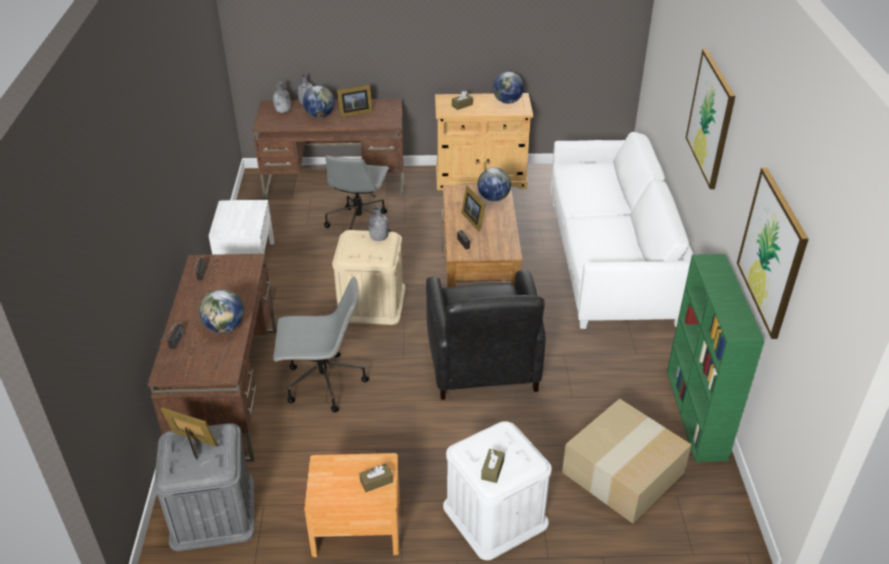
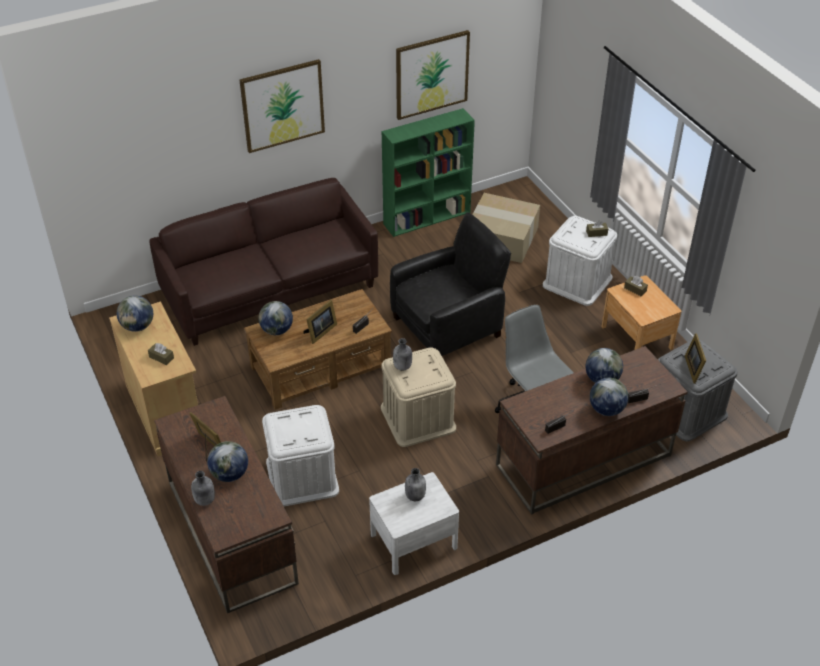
camera: 115 degrees left, 5 degrees up
grey bottle [273,82,291,113] -> grey bottle moved to [405,468,426,501]
grey office chair [324,155,391,232] -> white storage box [262,405,339,506]
white sofa [550,132,693,329] -> brown sofa [149,178,378,346]
none -> globe [590,378,628,416]

